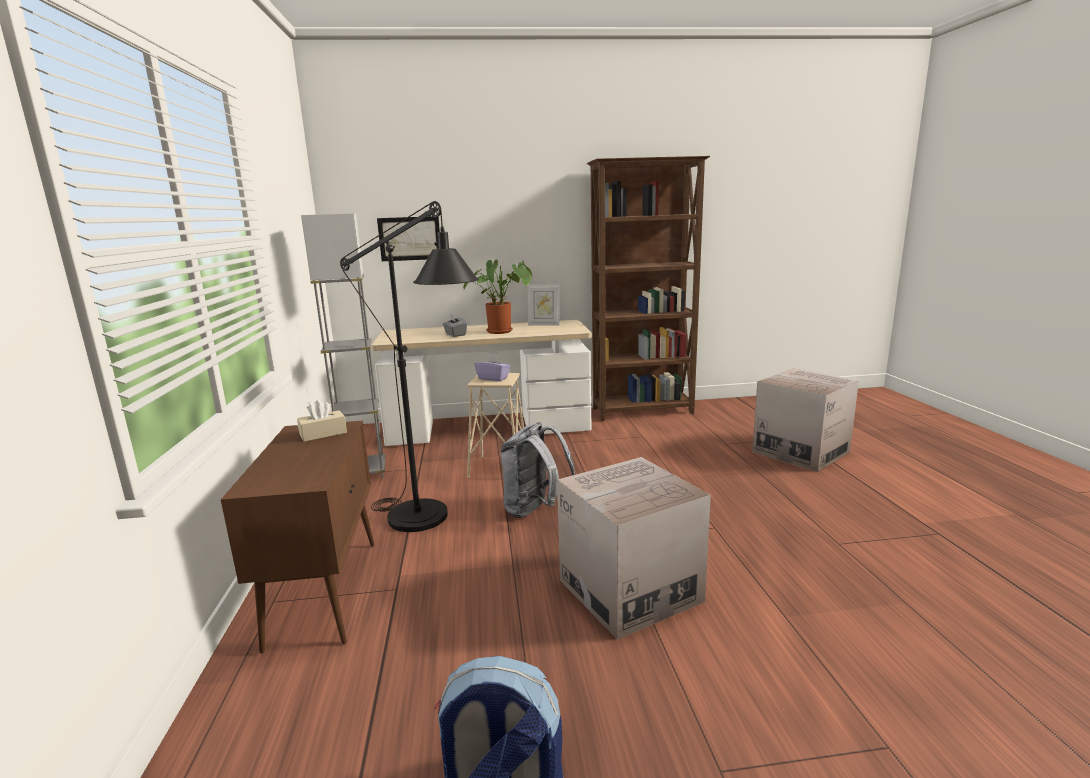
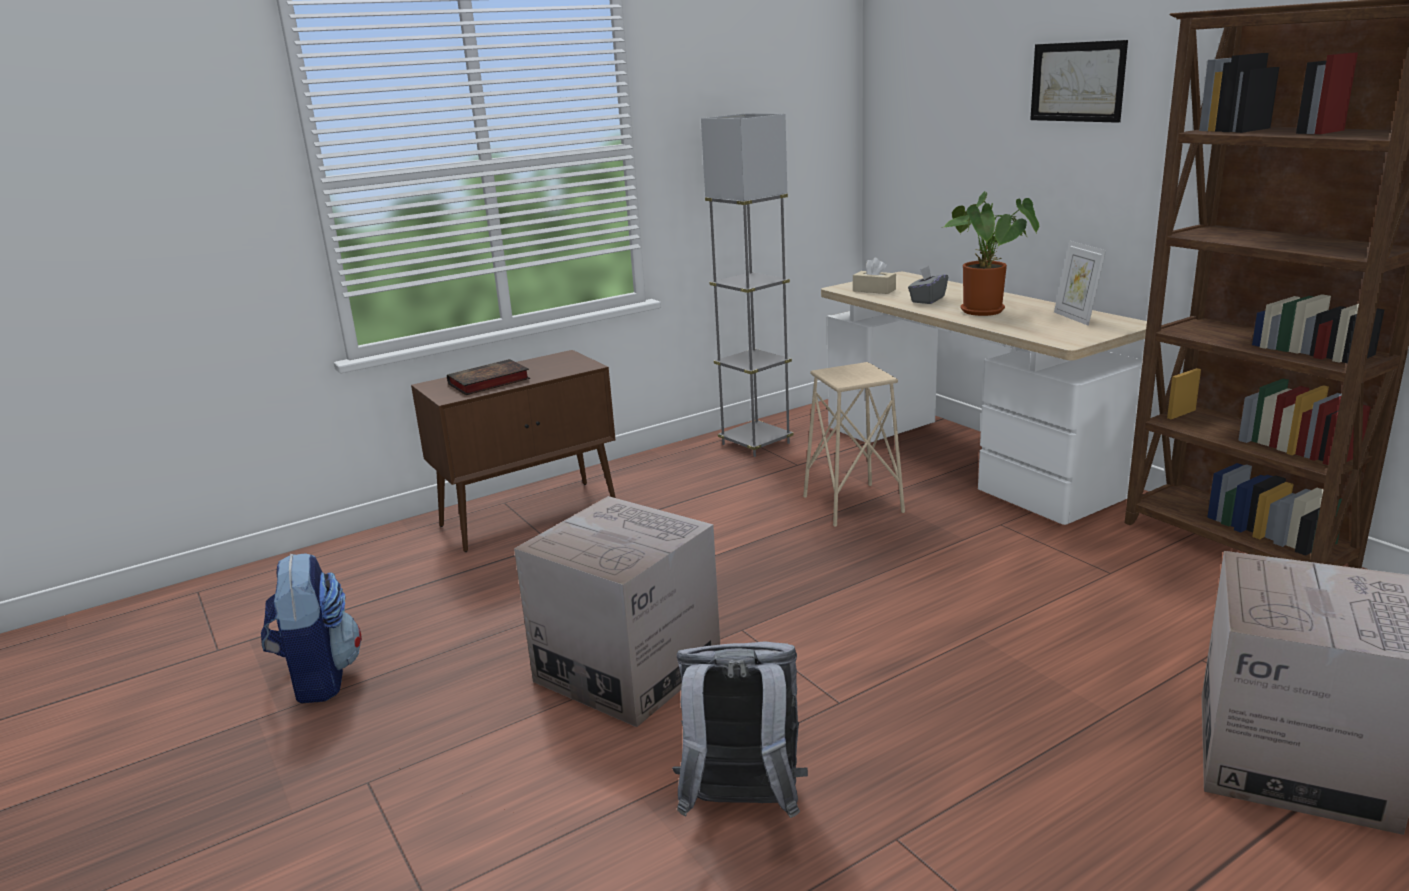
camera: 65 degrees right, 5 degrees up
beige tissue box [297,400,347,442] -> beige tissue box moved to [853,258,896,294]
black floor lamp [340,201,479,532] -> none
picture [377,216,440,261] -> picture moved to [1030,40,1128,123]
purple tissue box [475,354,510,381] -> none
grey backpack [500,422,575,518] -> grey backpack moved to [672,641,808,818]
none -> book [447,359,530,395]

